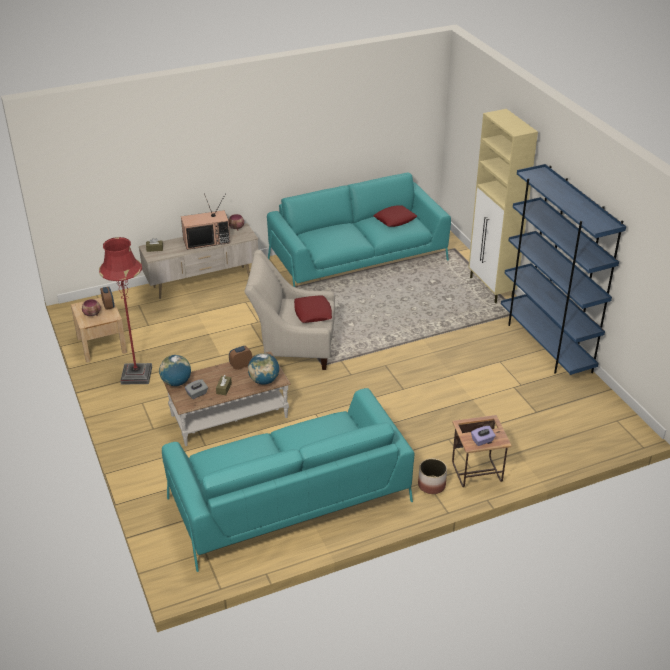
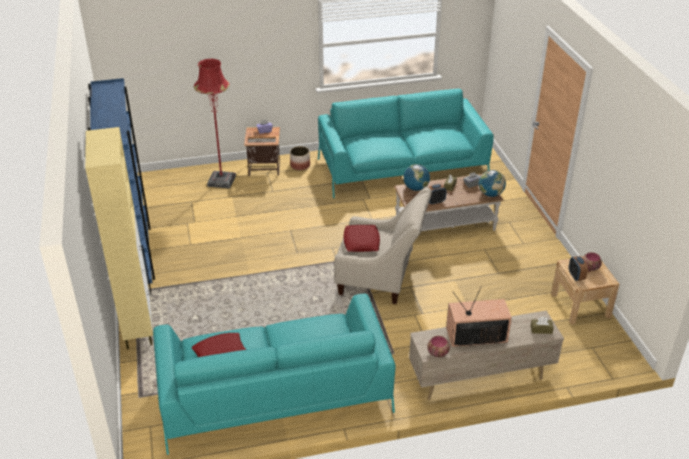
camera: 170 degrees left, 0 degrees up
red floor lamp [99,237,152,385] -> red floor lamp moved to [194,59,236,189]

